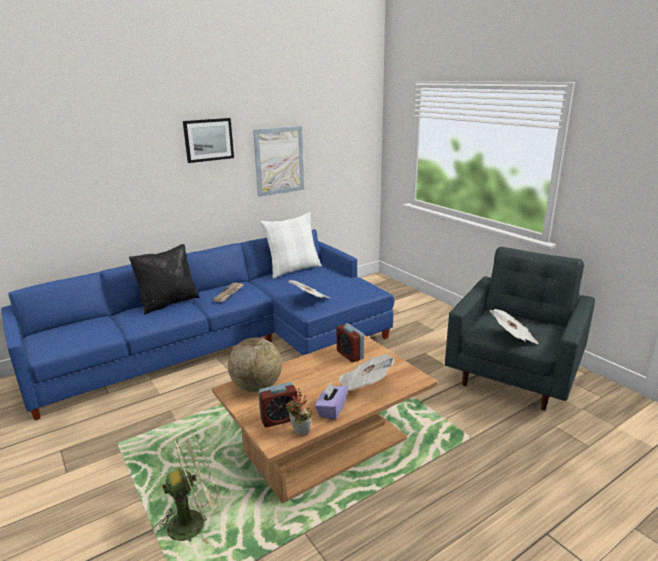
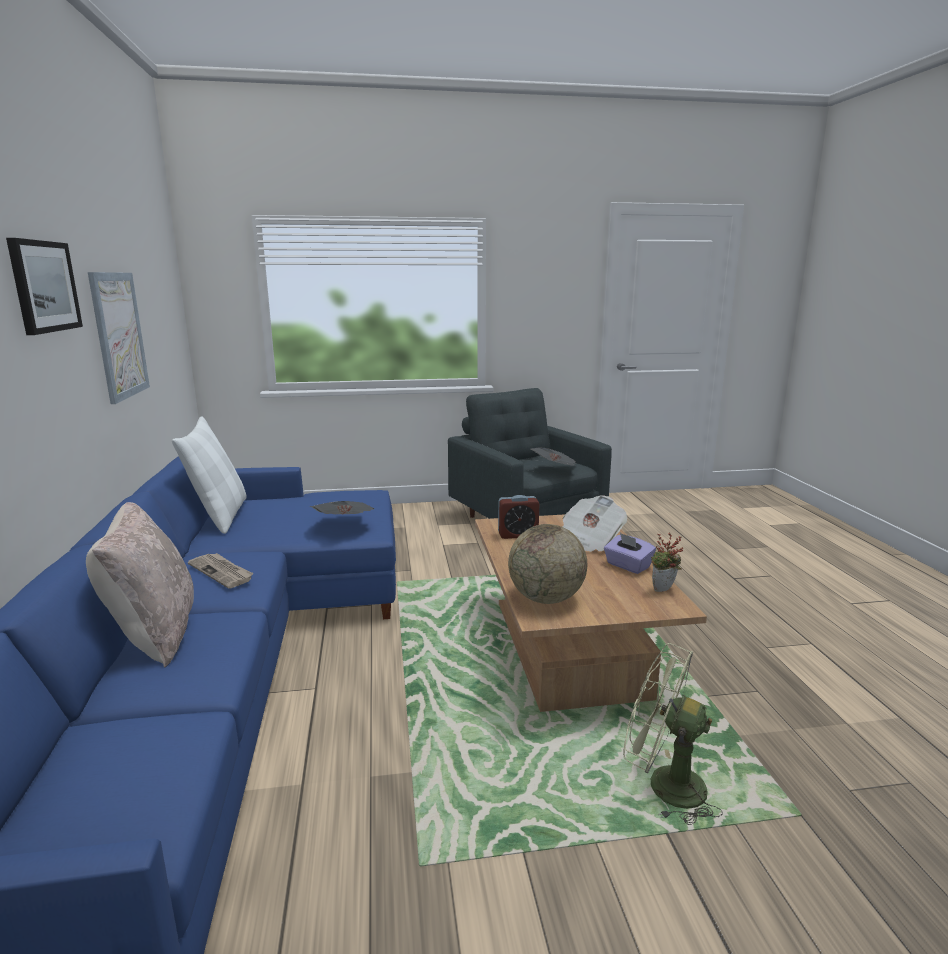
camera: 65 degrees left, 5 degrees down
black pillow [129,244,200,315] -> beige pillow [86,502,194,668]
green fan [154,433,221,544] -> green fan turned 60 degrees counterclockwise [623,643,722,825]
alarm clock [258,382,297,427] -> none

